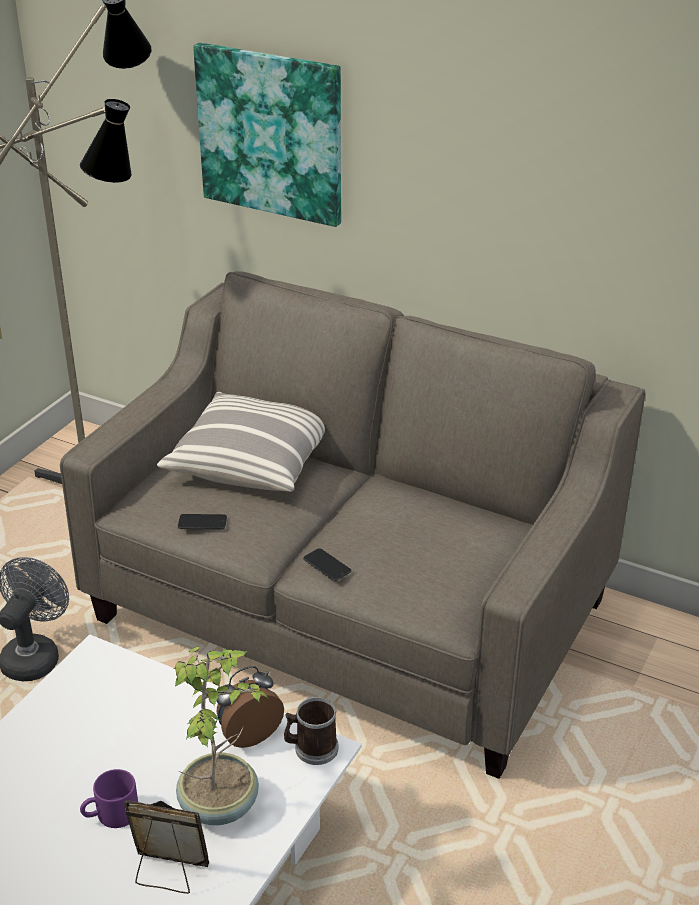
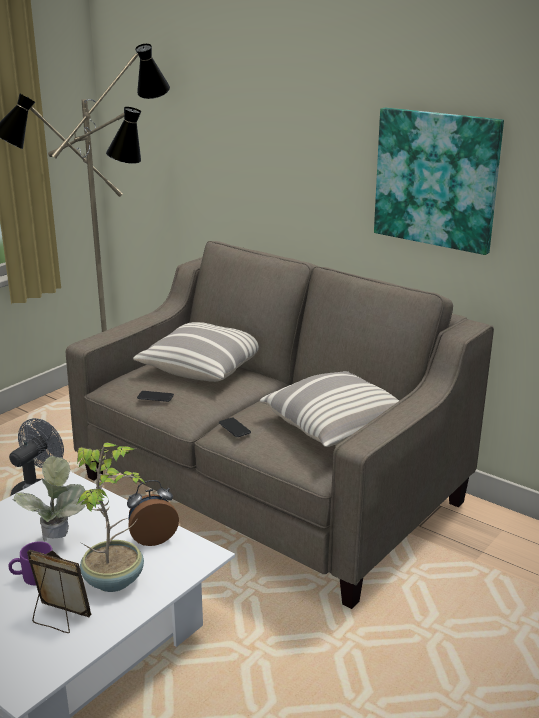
camera: 10 degrees right, 10 degrees down
picture [193,43,341,227] -> picture moved to [374,108,504,255]
mug [284,697,338,765] -> none
none -> potted plant [13,456,86,542]
none -> pillow [260,371,399,447]

